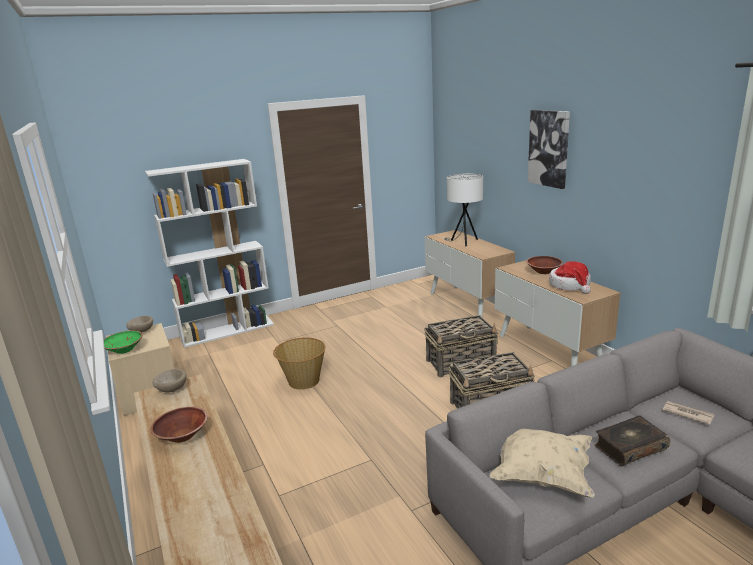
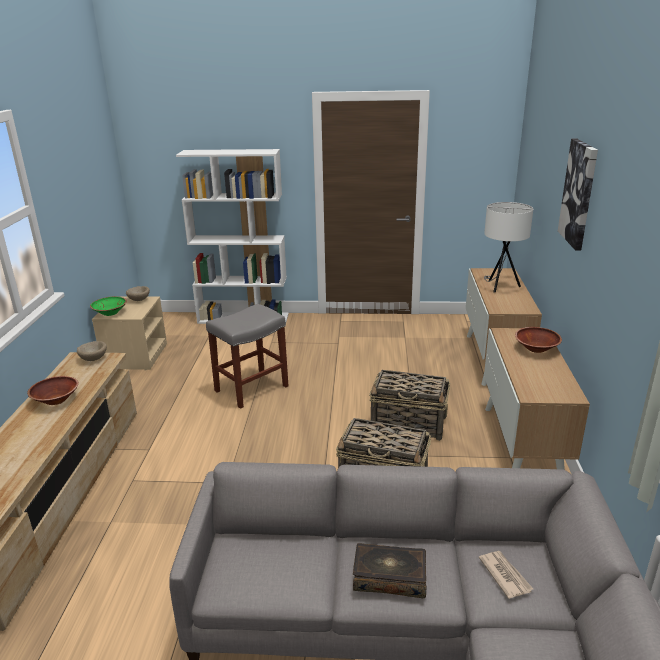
camera: 30 degrees right, 5 degrees up
basket [273,337,326,390] -> grey stool [206,304,289,409]
beige pillow [489,429,595,497] -> none
hat [549,261,591,294] -> none

